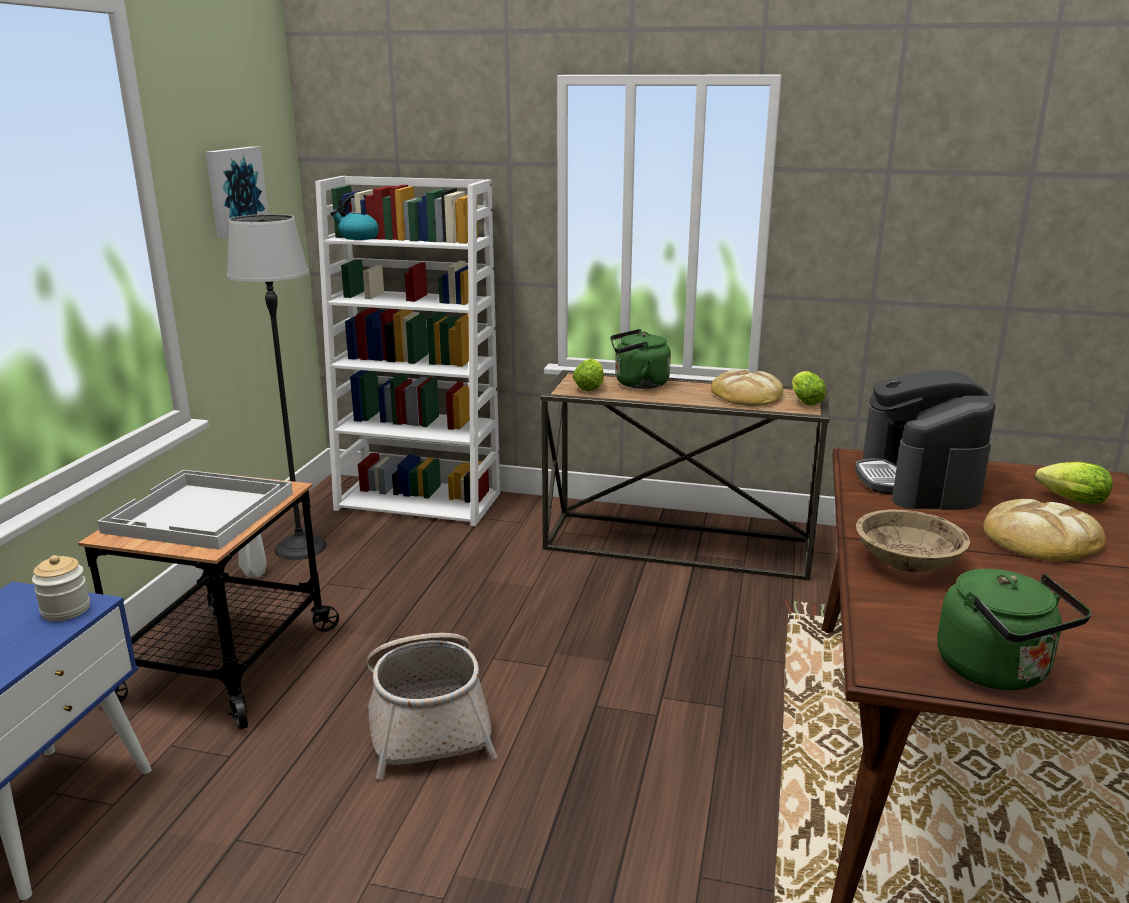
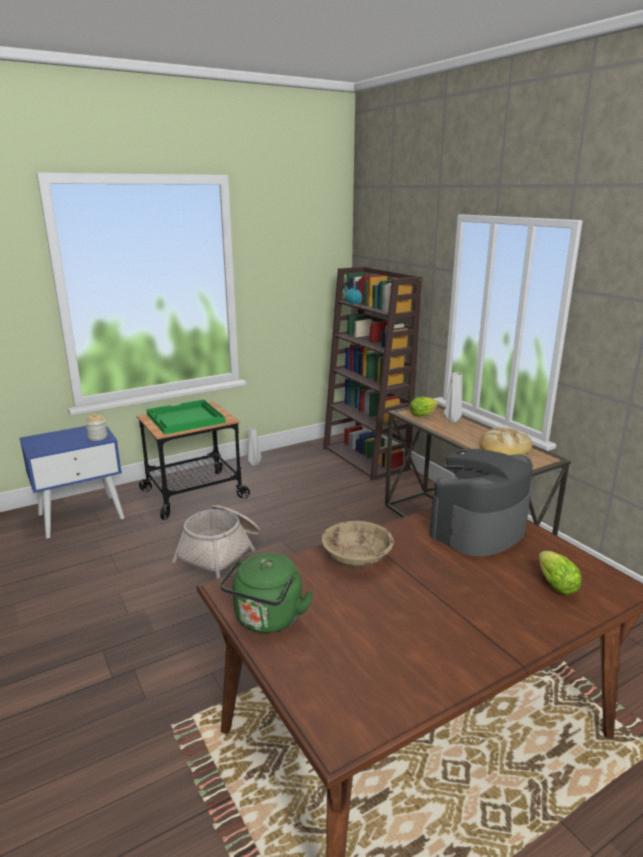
camera: 45 degrees right, 0 degrees up
white tray [97,470,293,550] -> green tray [146,400,226,435]
picture [206,146,268,238] -> none
floor lamp [227,214,327,560] -> none
white bookcase [315,176,500,526] -> brown bookcase [323,267,422,481]
green kettle [610,329,671,389] -> grey vase [444,372,462,423]
lettuce [792,371,826,406] -> none
bread [983,499,1106,561] -> none

